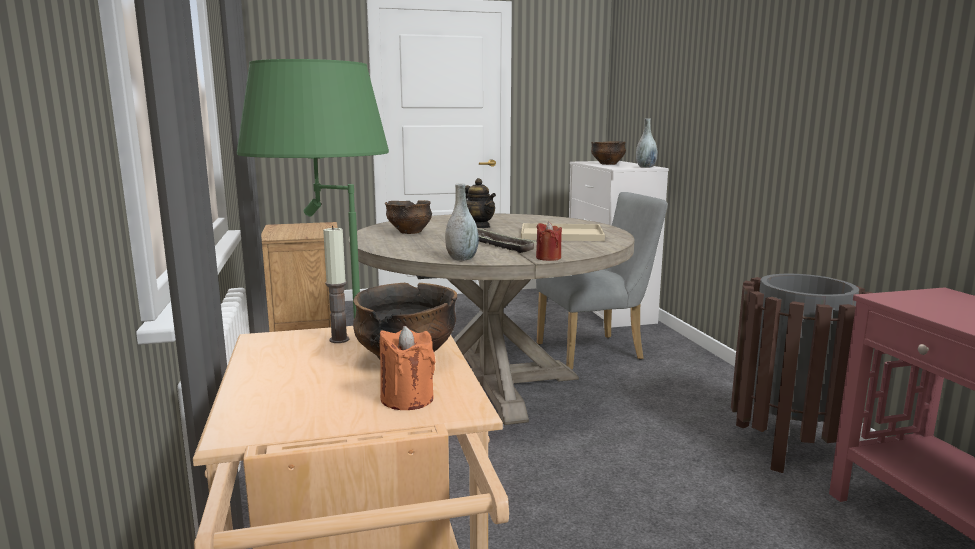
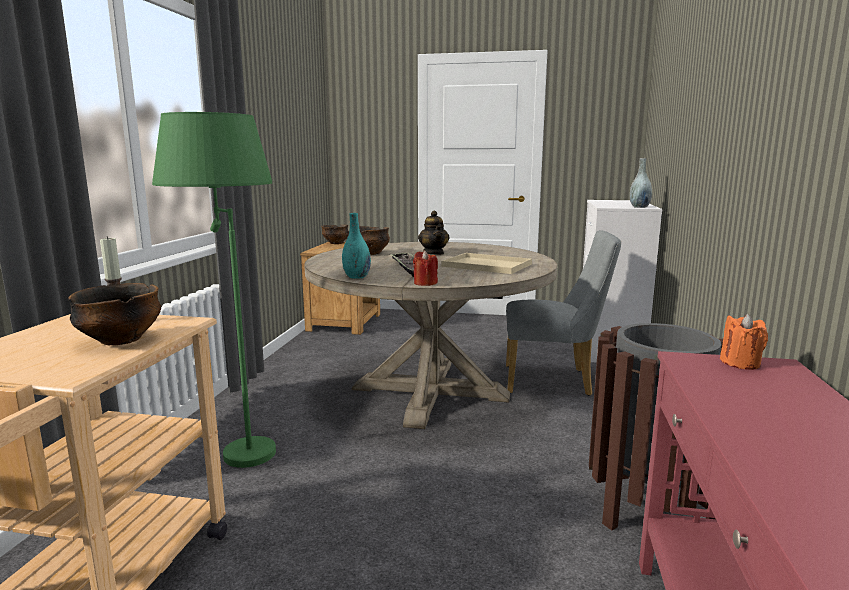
camera: 25 degrees right, 0 degrees up
orange candle [379,326,436,410] -> orange candle moved to [720,314,768,370]
grey vase [445,183,479,261] -> turquoise vase [342,213,371,279]
bowl [591,141,626,165] -> bowl moved to [321,225,349,244]

